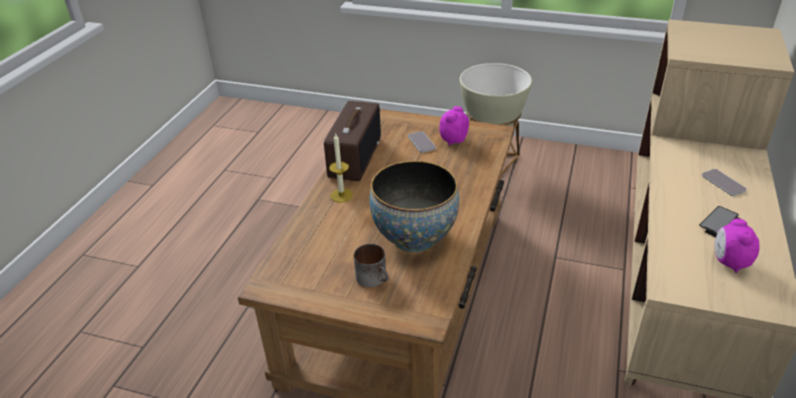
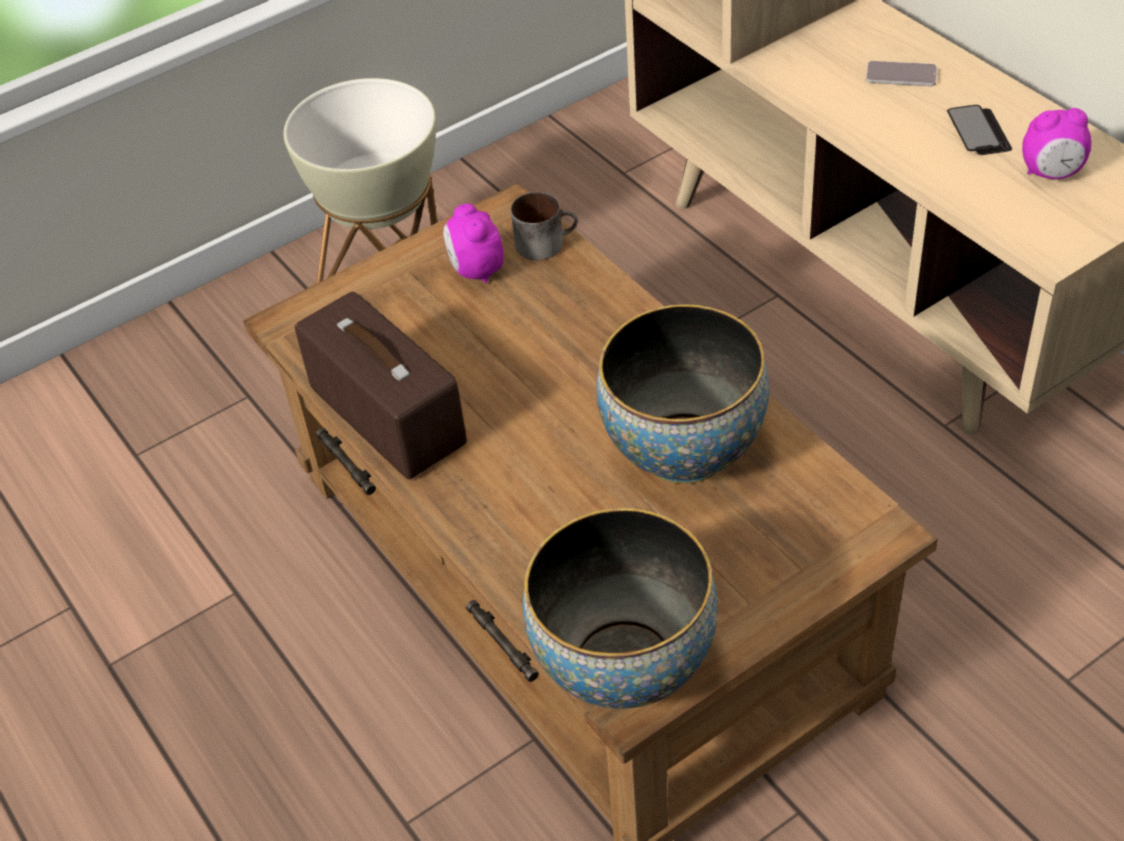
camera: 50 degrees left, 10 degrees up
candle [329,134,353,203] -> none
mug [354,244,389,287] -> mug moved to [511,192,578,260]
phone [408,131,436,153] -> none
alarm clock [715,219,760,273] -> alarm clock turned 45 degrees counterclockwise [1022,108,1092,179]
none -> bowl [523,508,718,709]

